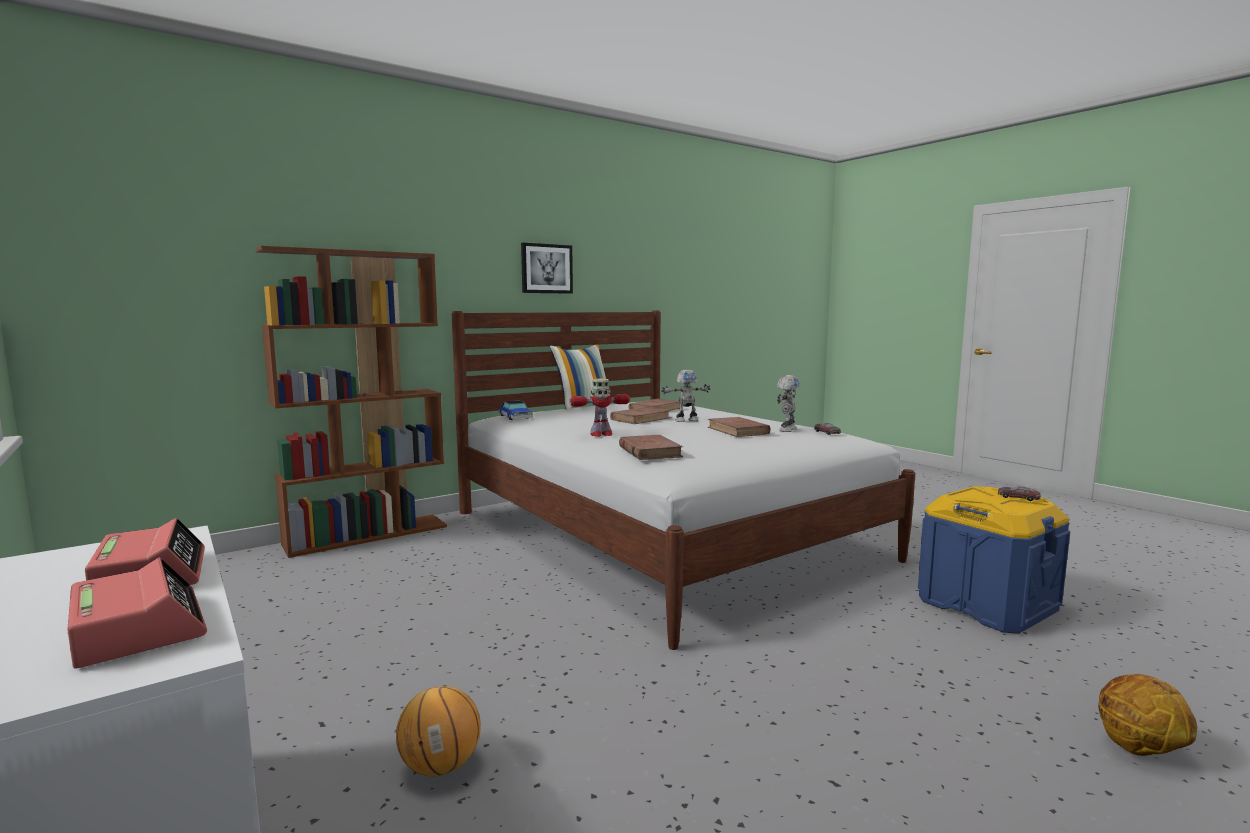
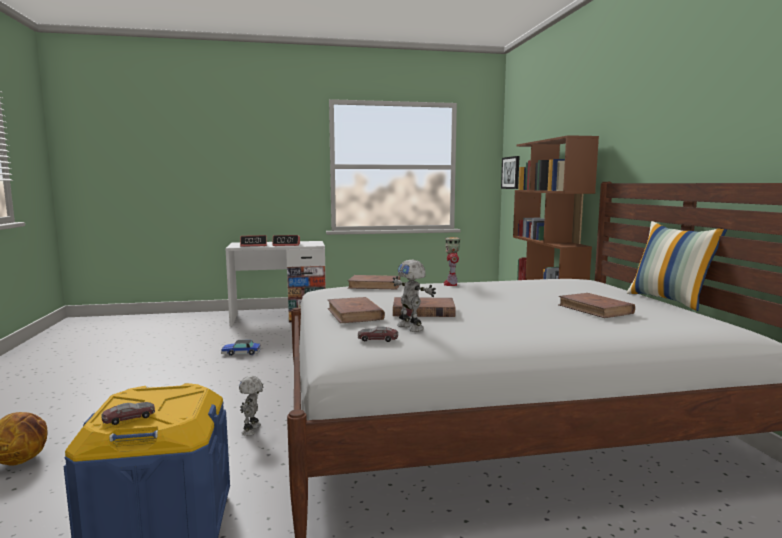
camera: 115 degrees right, 0 degrees up
basketball [396,686,481,776] -> none
toy car [499,400,533,420] -> toy car moved to [221,339,261,356]
picture [521,243,573,294] -> picture moved to [501,156,519,189]
brown book [610,407,671,424] -> brown book moved to [328,297,385,323]
toy robot [662,370,710,422] -> toy robot moved to [239,376,263,436]

